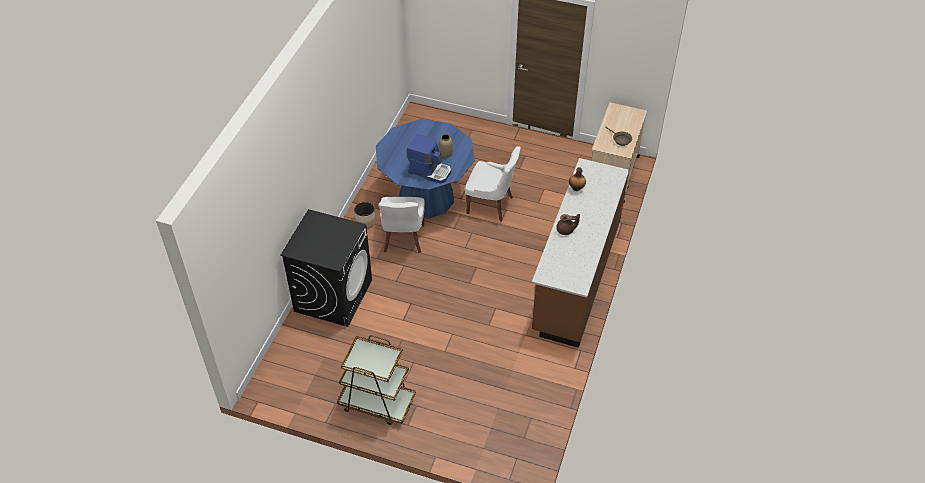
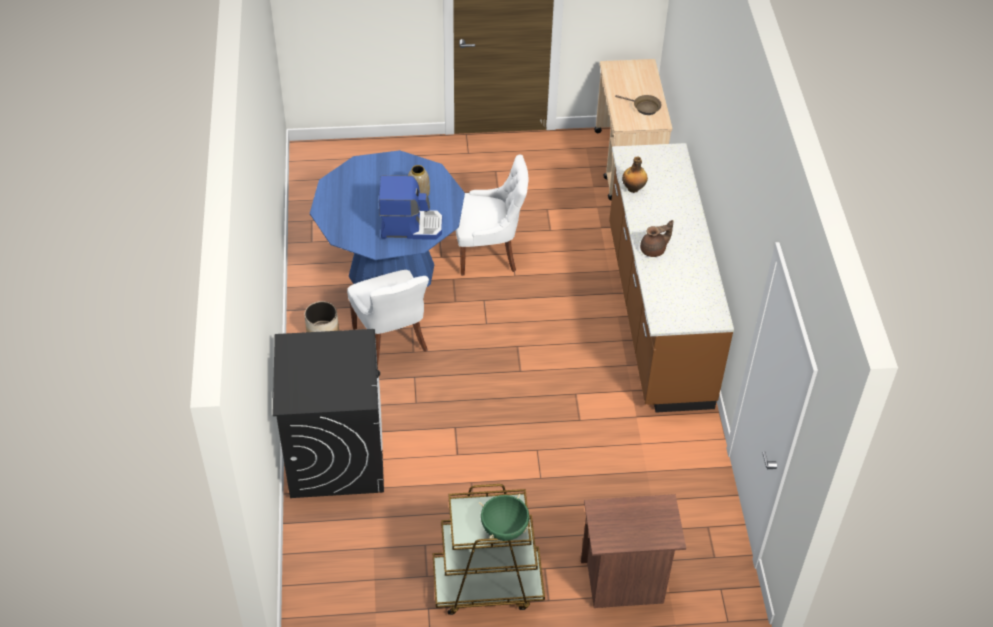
camera: 25 degrees left, 0 degrees up
none -> green cooking pot [479,494,532,541]
none -> brown nightstand [581,494,686,608]

